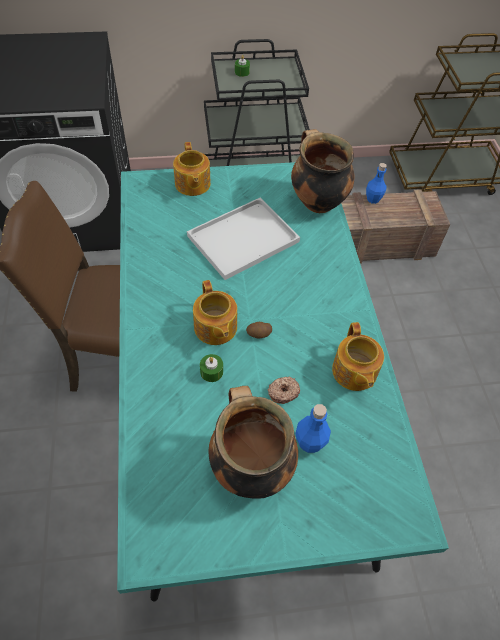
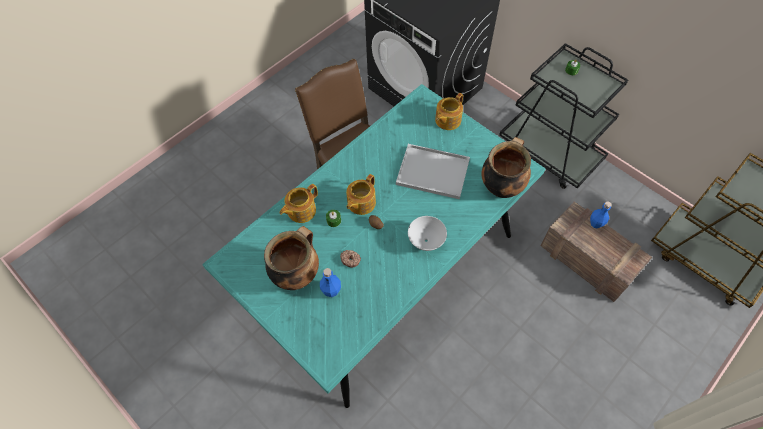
camera: 55 degrees right, 5 degrees up
teapot [332,322,384,391] -> teapot moved to [280,184,318,223]
none -> white bowl [408,216,447,251]

